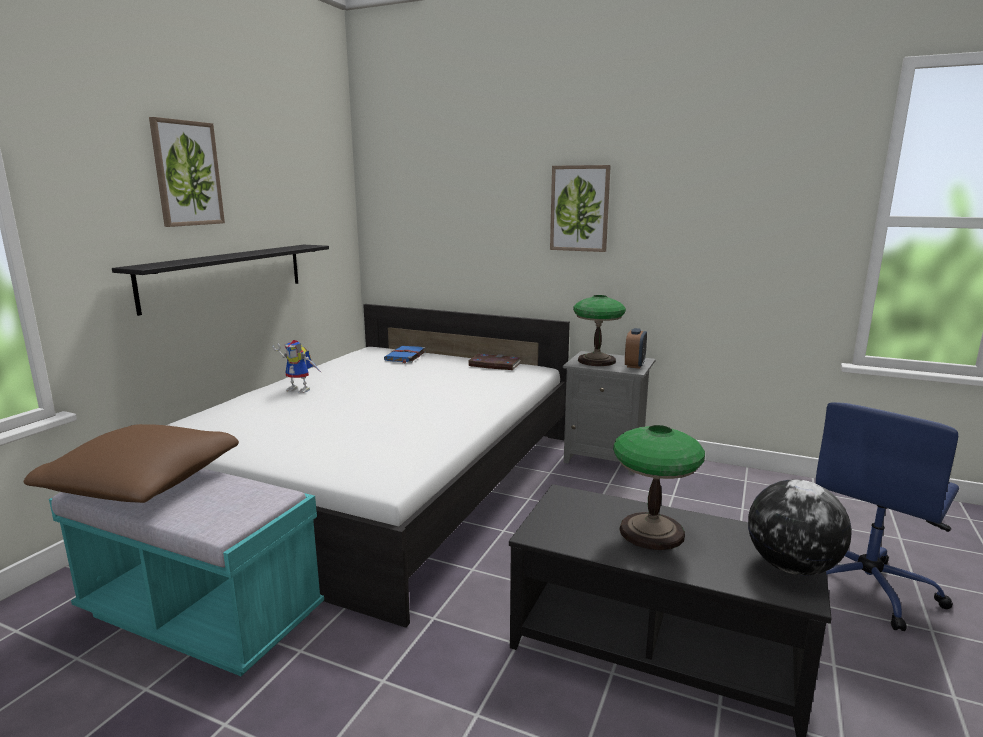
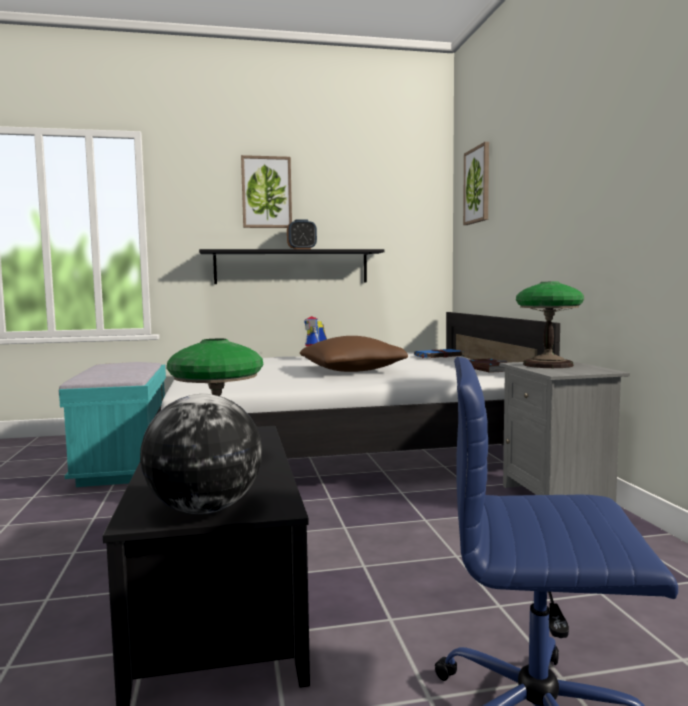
camera: 55 degrees right, 10 degrees down
brown pillow [24,424,239,503] -> brown pillow moved to [300,336,408,372]
picture [550,165,611,252] -> picture moved to [463,142,489,225]
alarm clock [625,328,647,369] -> alarm clock moved to [287,219,317,249]

